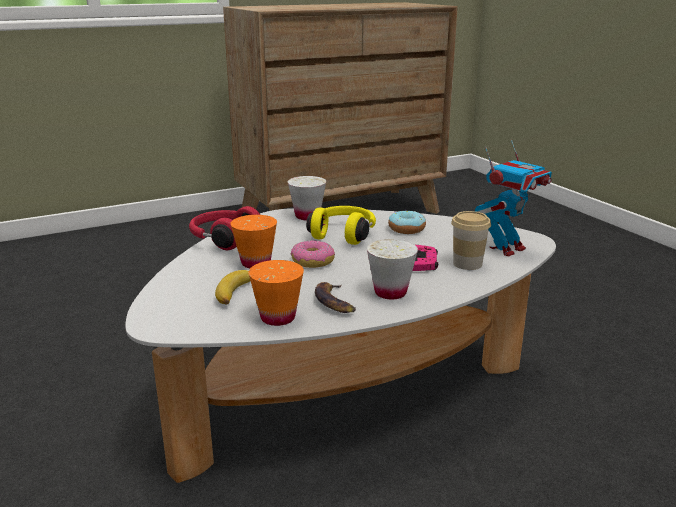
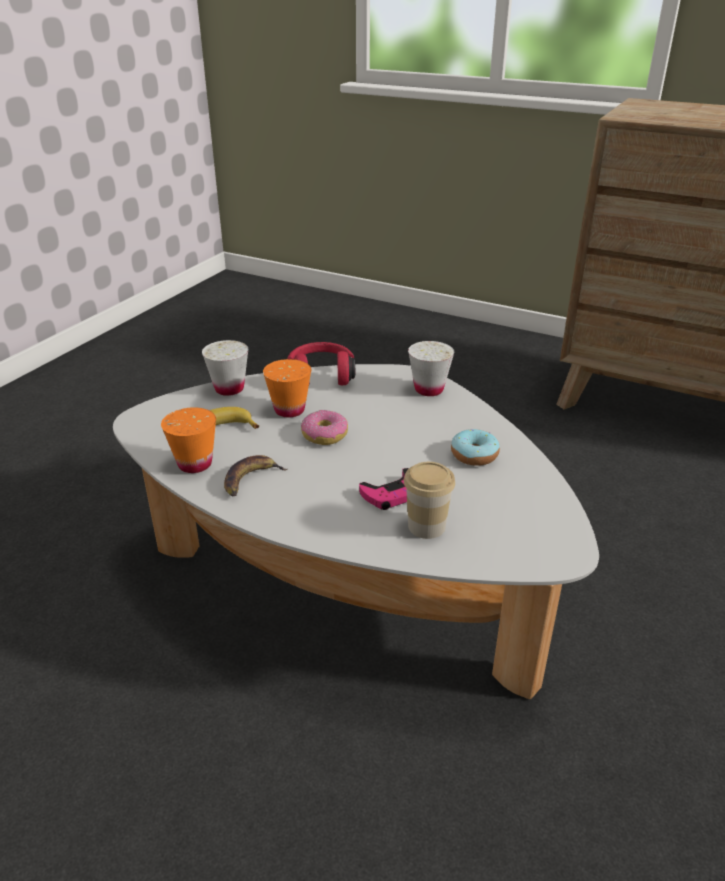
camera: 55 degrees right, 10 degrees up
yellow headphones [306,206,376,245] -> none
white cup [367,239,418,299] -> white cup moved to [202,340,248,396]
toy robot [475,140,552,257] -> none

